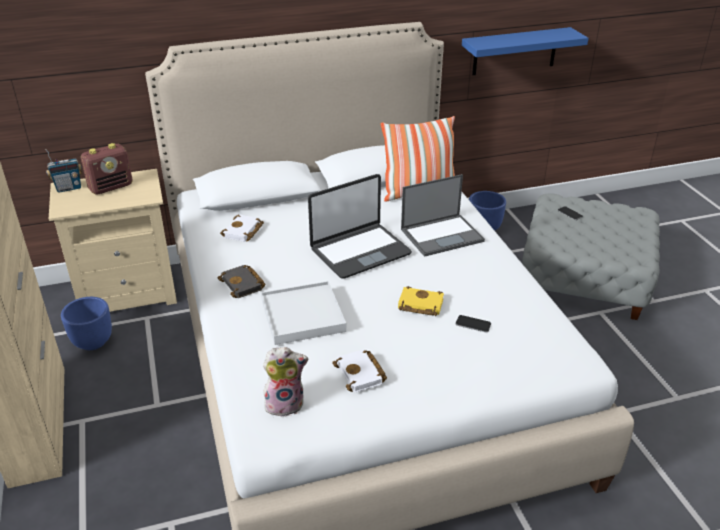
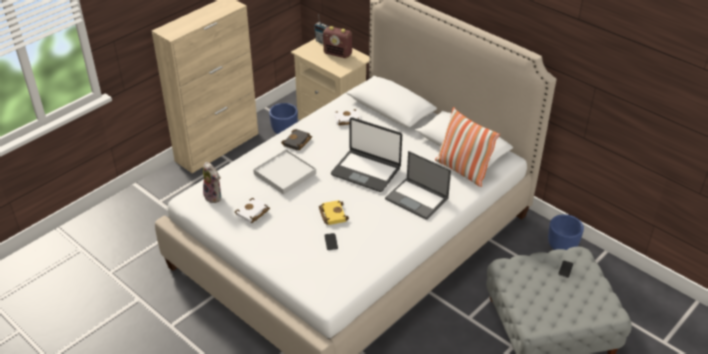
camera: 60 degrees right, 5 degrees up
blue shelf [462,27,589,75] -> none

